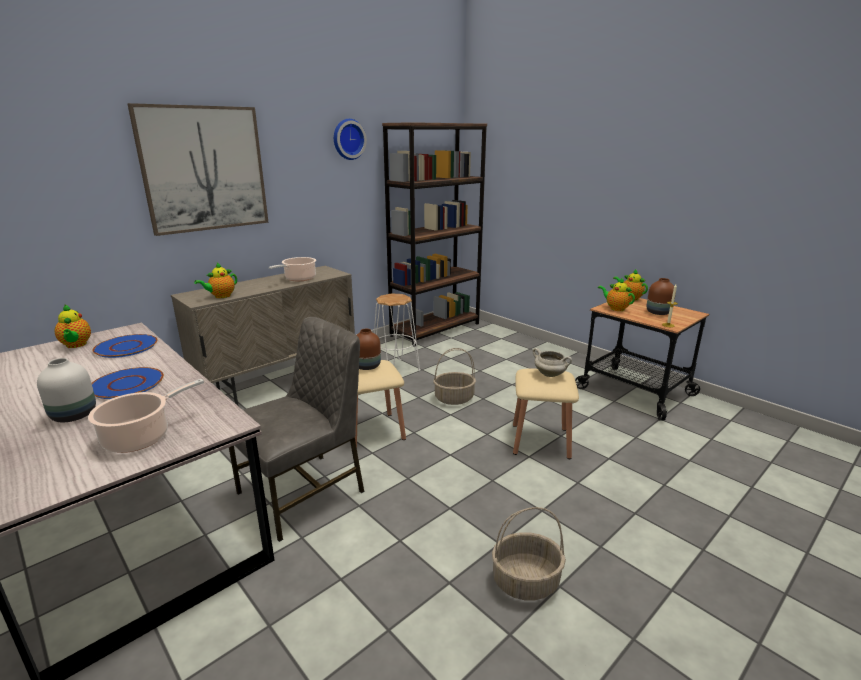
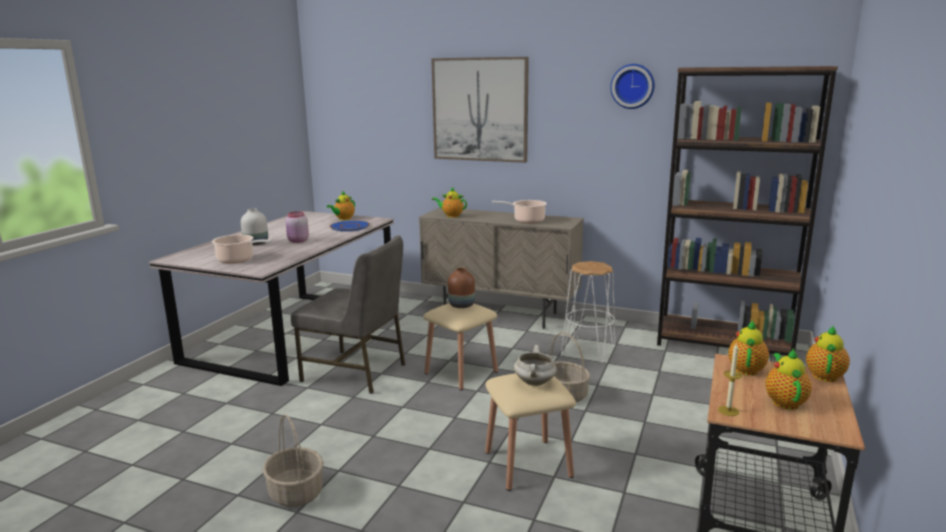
camera: 65 degrees right, 5 degrees down
blue plate [92,367,164,399] -> pink jar [285,211,309,243]
brown vase [647,278,676,315] -> teapot [765,348,812,410]

